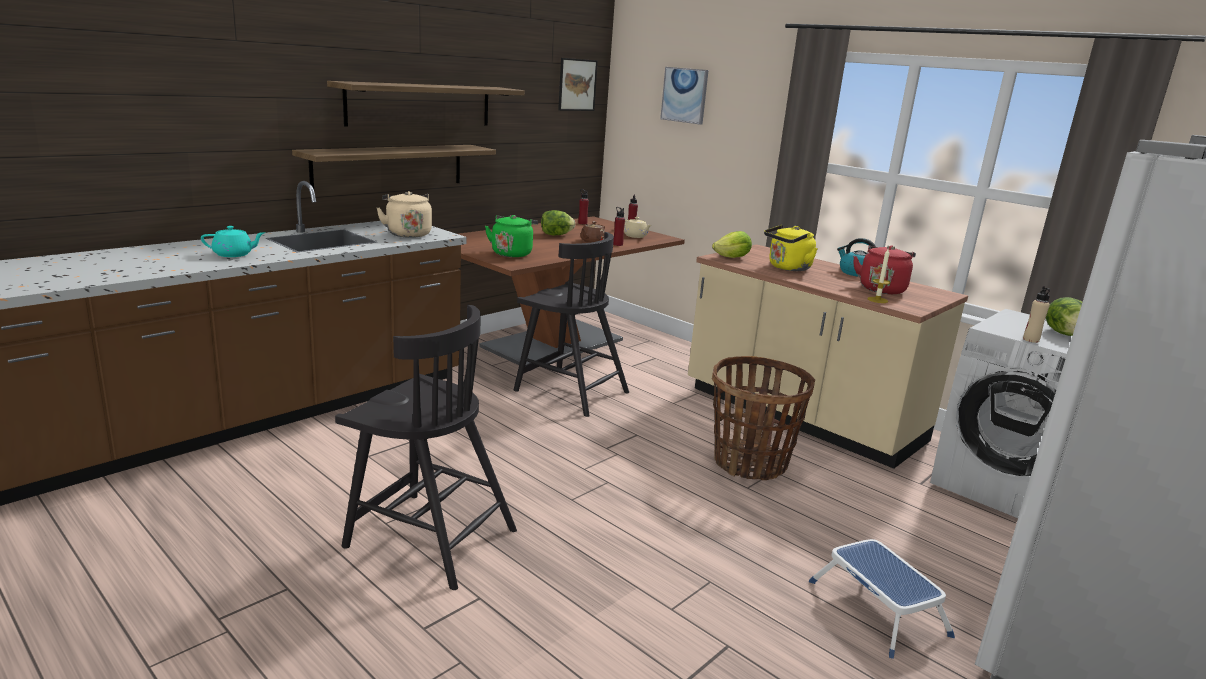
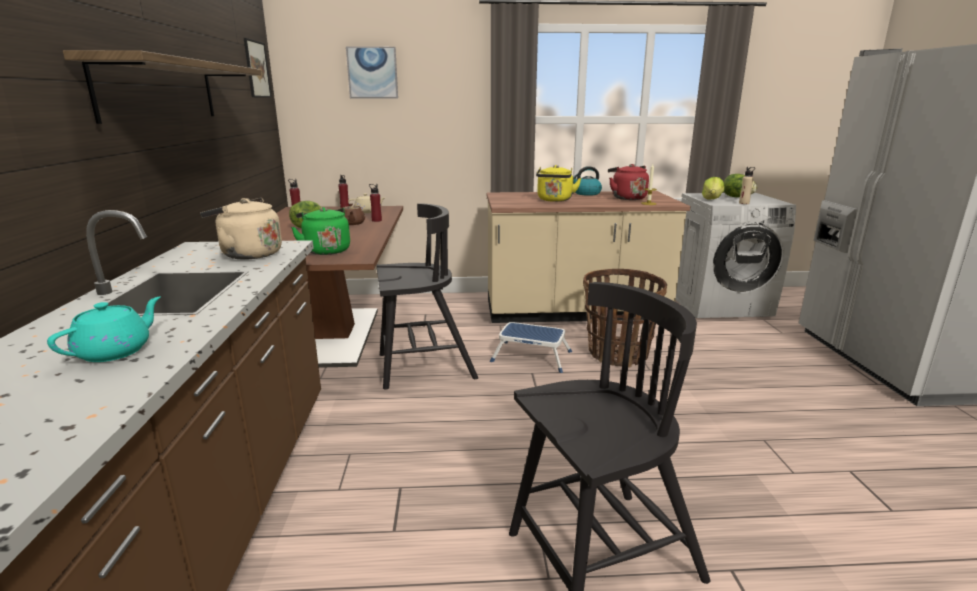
camera: 45 degrees left, 0 degrees up
shelf [292,145,496,189] -> none
lettuce [712,231,752,258] -> lettuce moved to [702,177,724,199]
blue step ladder [809,539,955,659] -> blue step ladder moved to [490,322,572,373]

